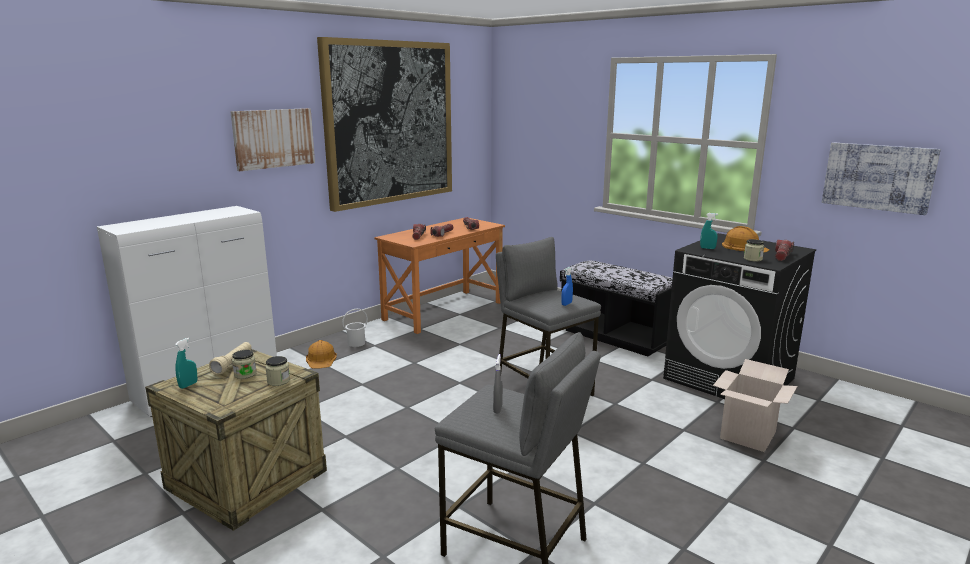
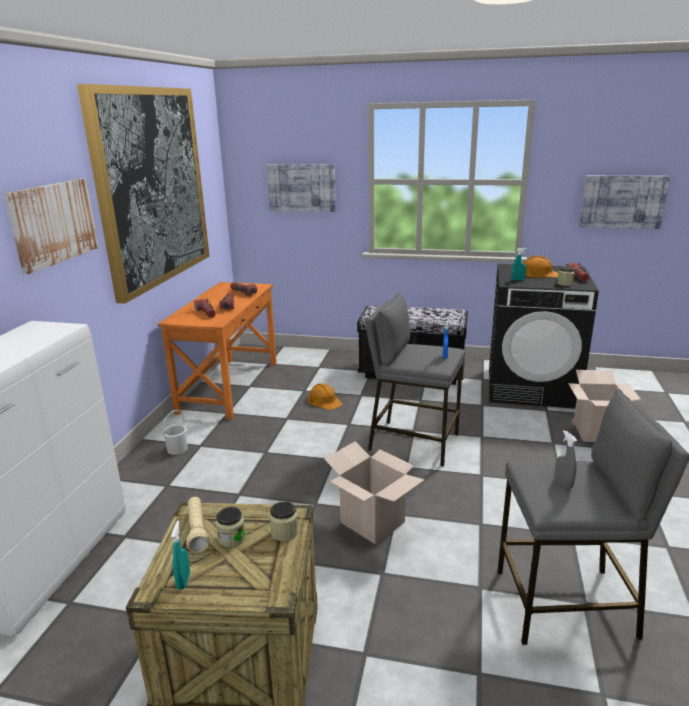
camera: 30 degrees left, 5 degrees up
orange hard hat [306,340,337,369] -> orange hard hat moved to [308,383,342,410]
none -> picture [267,164,336,212]
none -> cardboard box [324,441,425,544]

